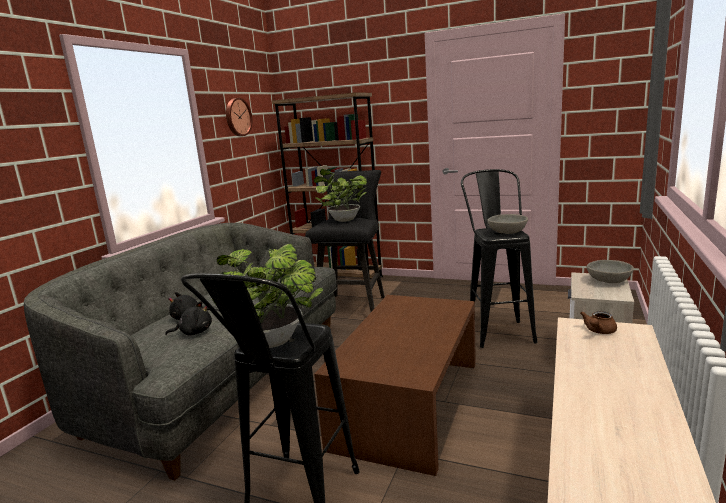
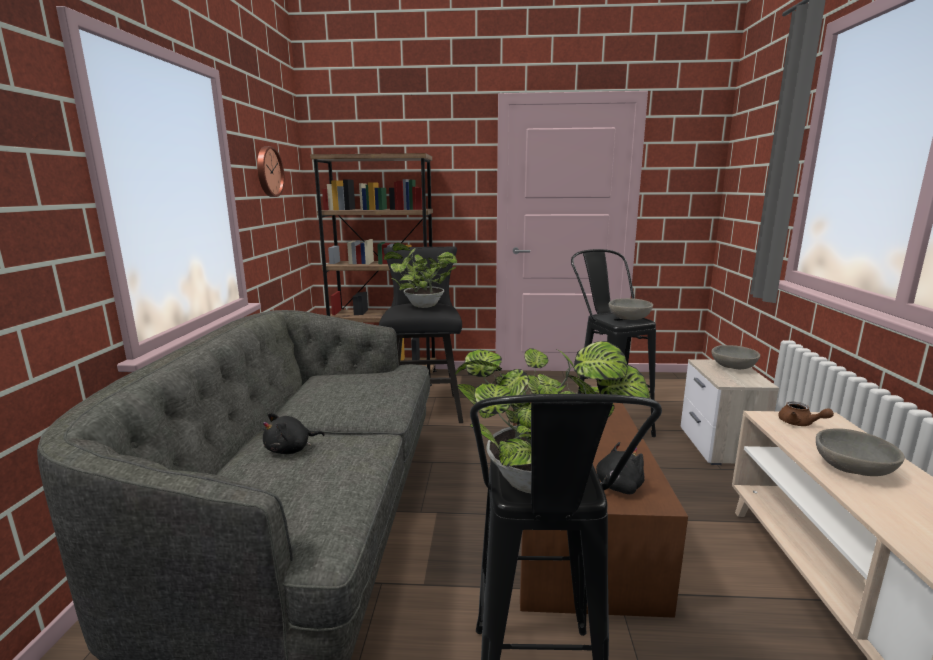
camera: 20 degrees left, 0 degrees up
black plush toy [165,301,212,336] -> black plush toy moved to [596,442,645,494]
brown teapot [580,311,617,334] -> brown teapot turned 60 degrees counterclockwise [778,402,834,426]
none -> grey bowl [816,428,905,476]

